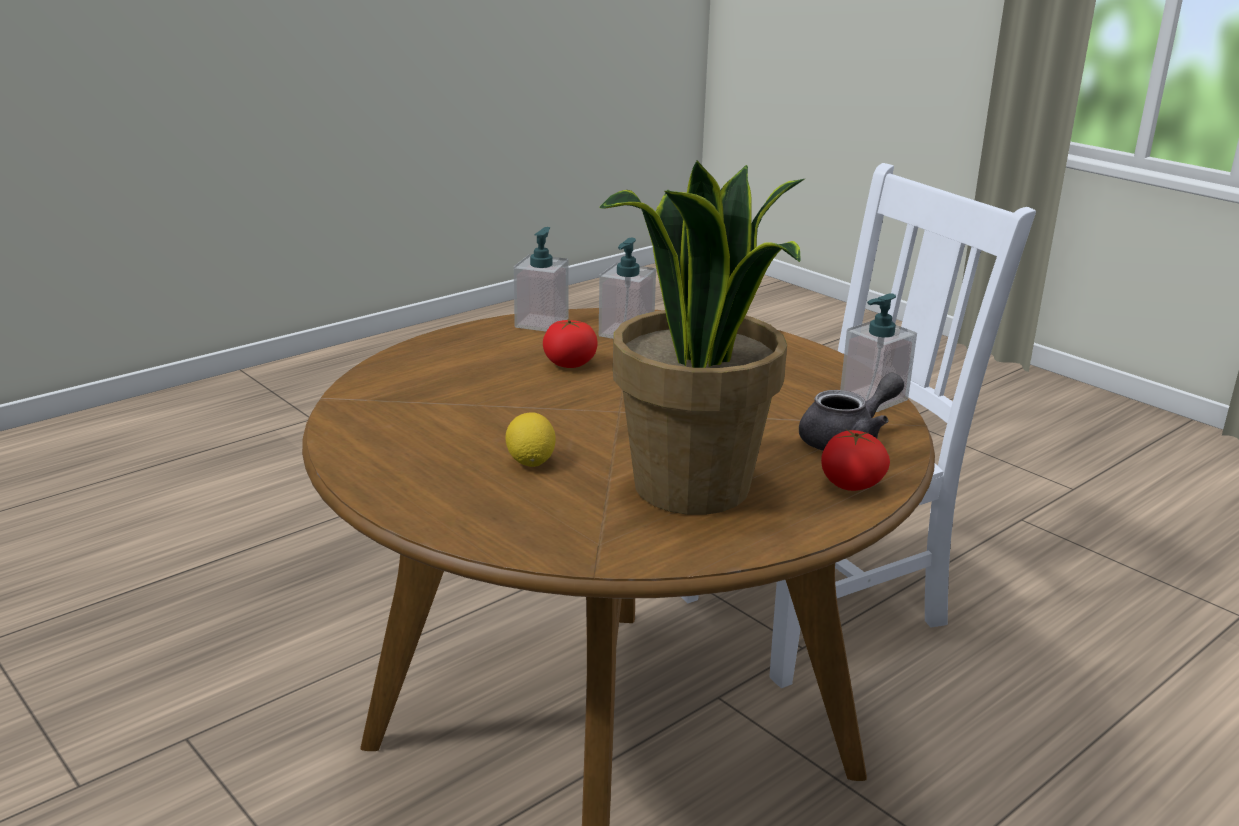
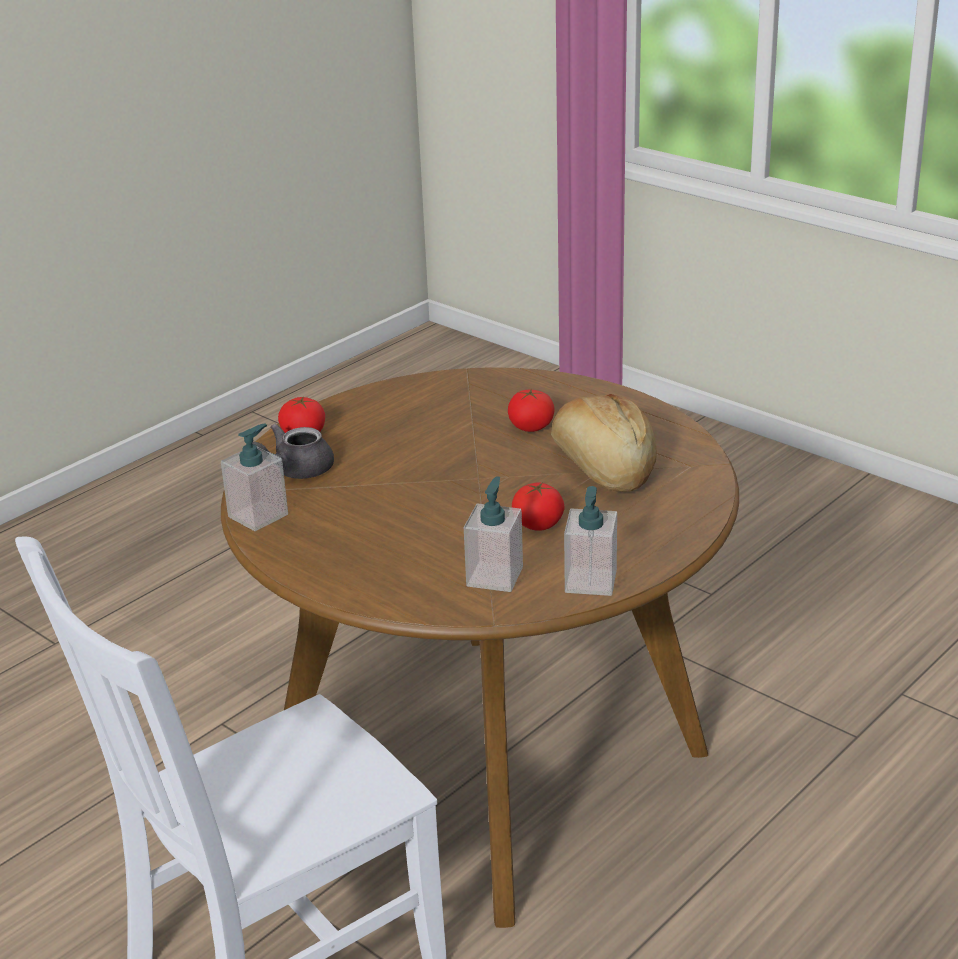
camera: 175 degrees right, 5 degrees up
lemon [505,413,556,467] -> tomato [508,388,555,432]
potted plant [599,160,804,515] -> none
none -> bread [551,394,657,492]

